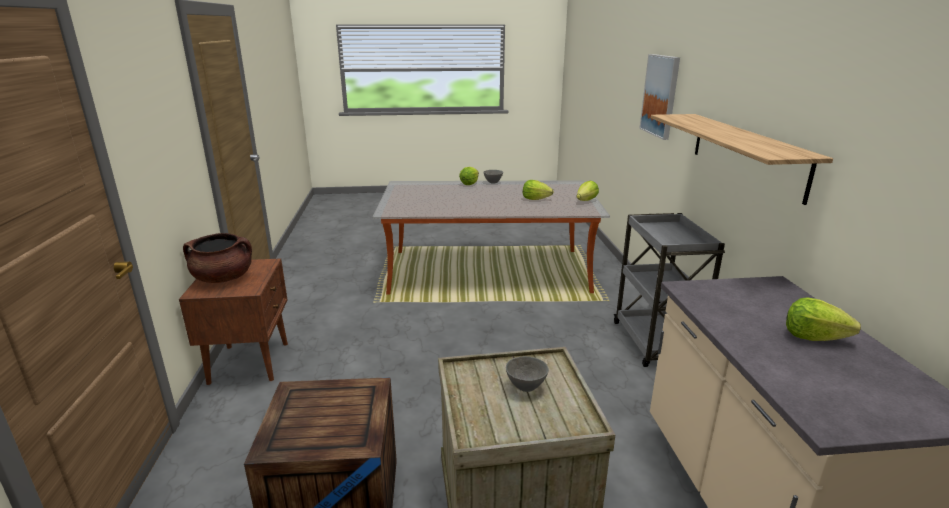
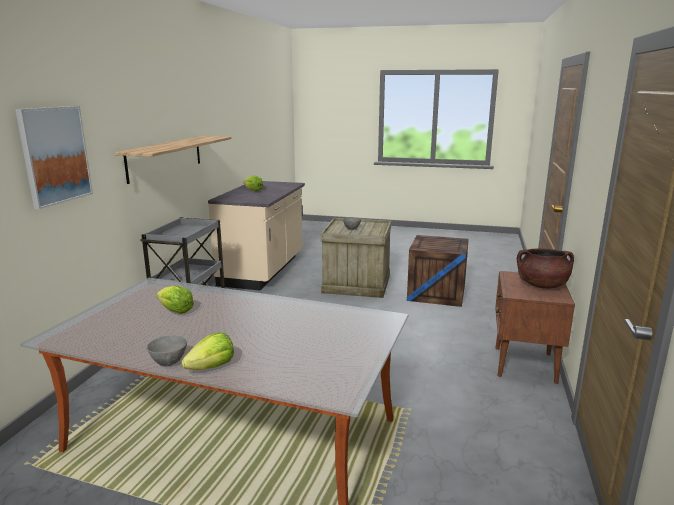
camera: 160 degrees left, 5 degrees down
lettuce [577,181,599,201] -> none

